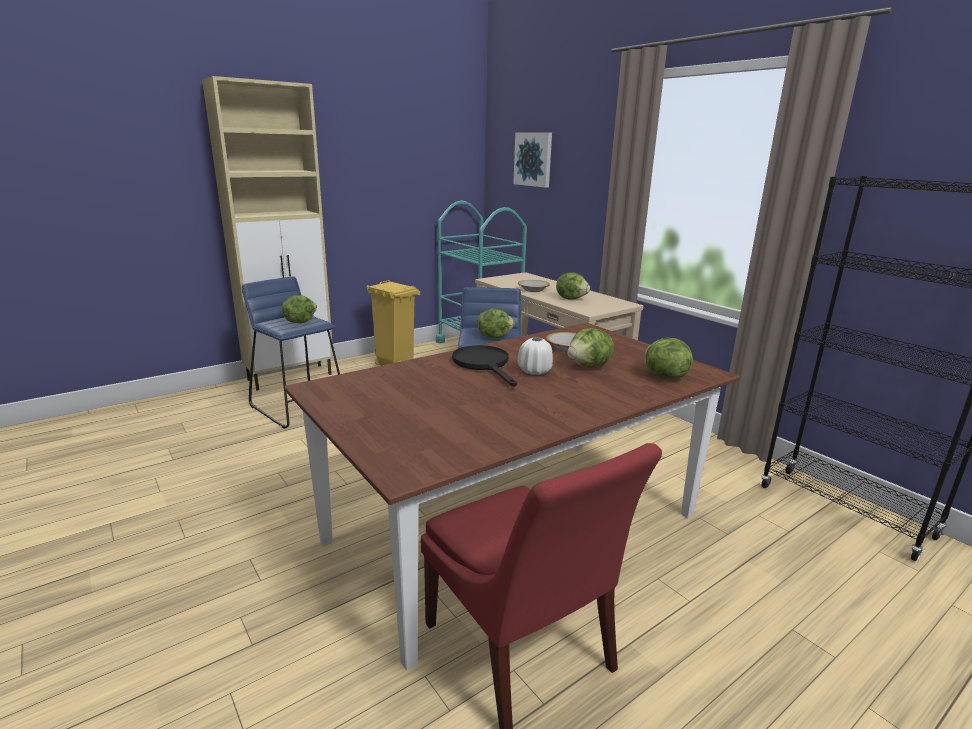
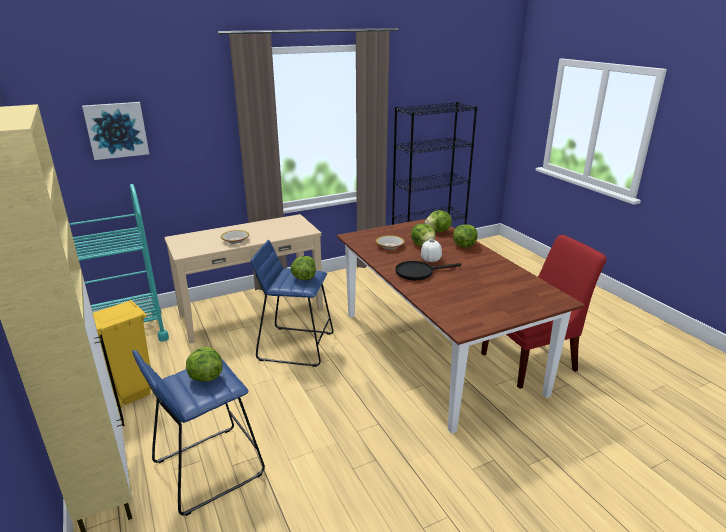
camera: 80 degrees left, 5 degrees up
lettuce [556,273,590,300] -> lettuce moved to [453,224,478,248]

